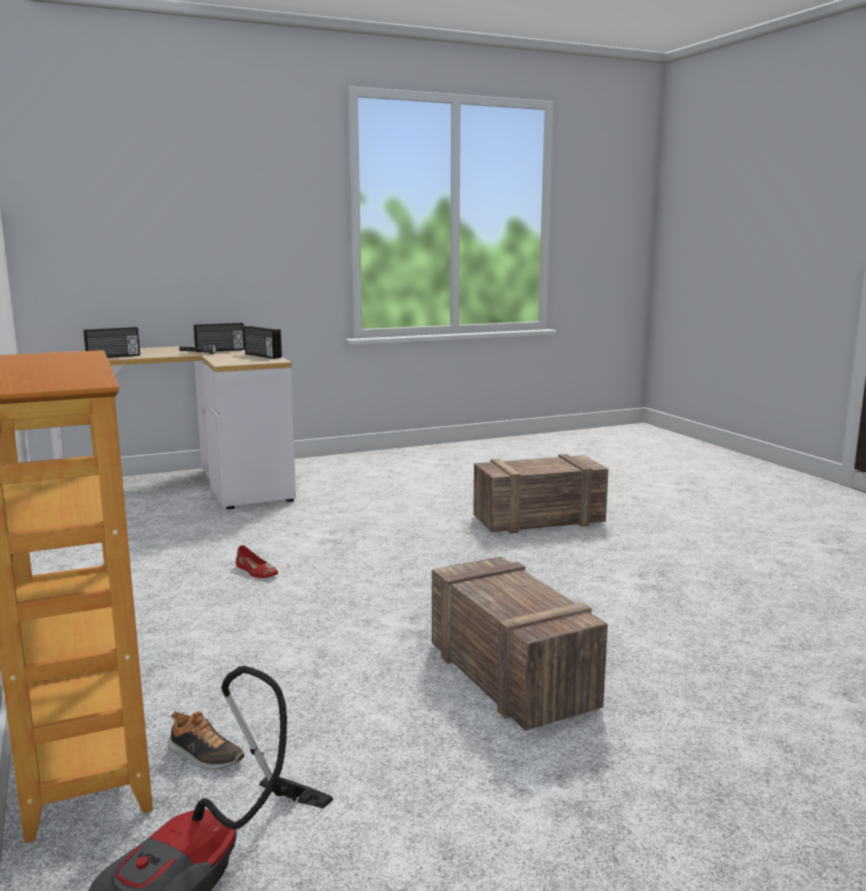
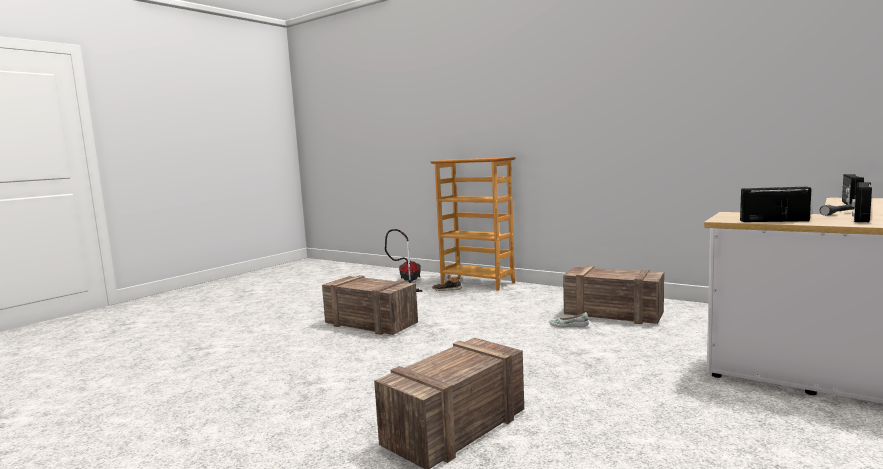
camera: 150 degrees right, 5 degrees down
red shoe [236,545,278,578] -> white shoe [549,312,589,328]
none -> crate [563,266,664,324]

